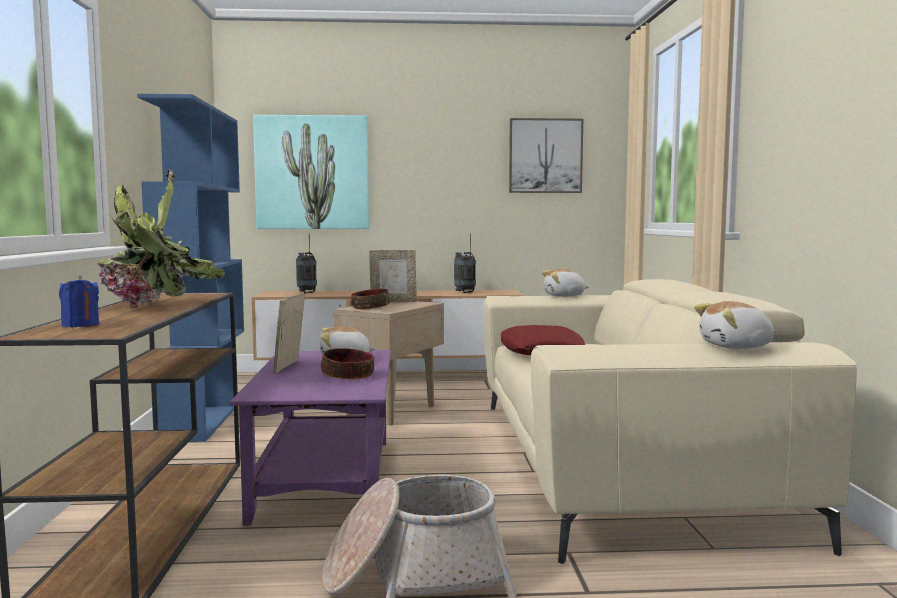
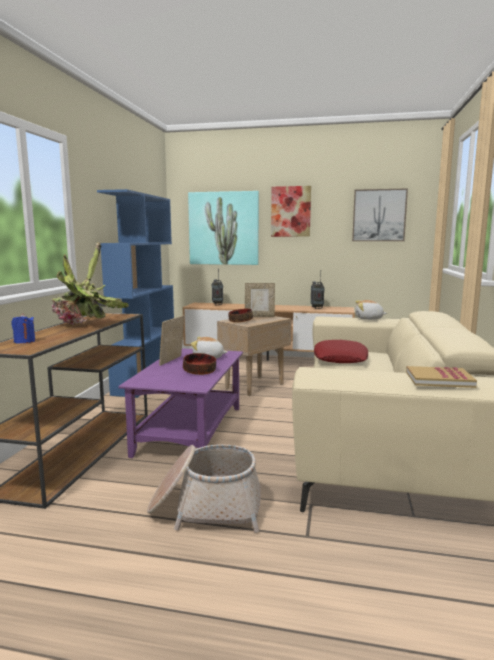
camera: 15 degrees right, 5 degrees up
plush toy [694,301,777,349] -> book [406,366,477,388]
none -> picture [271,186,311,237]

